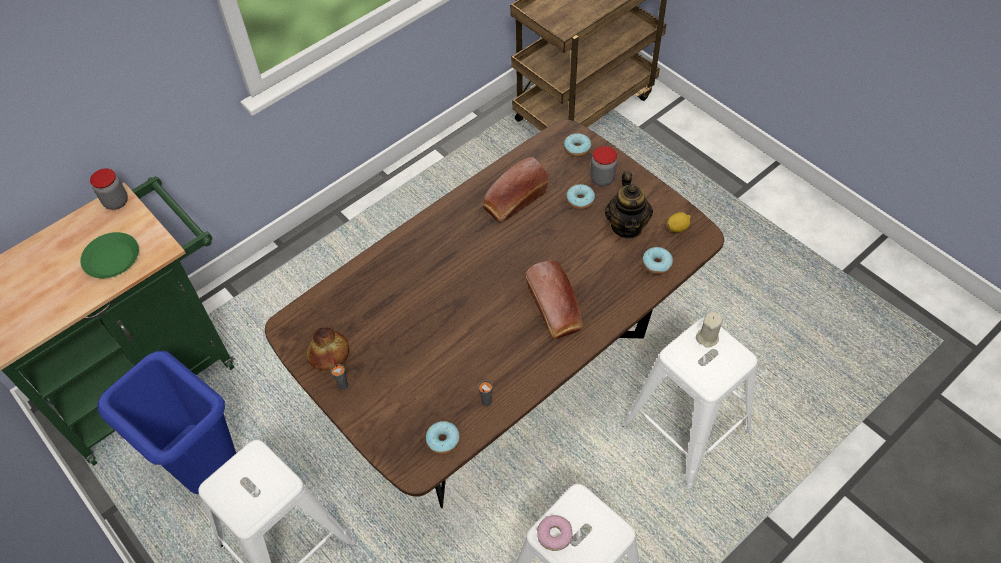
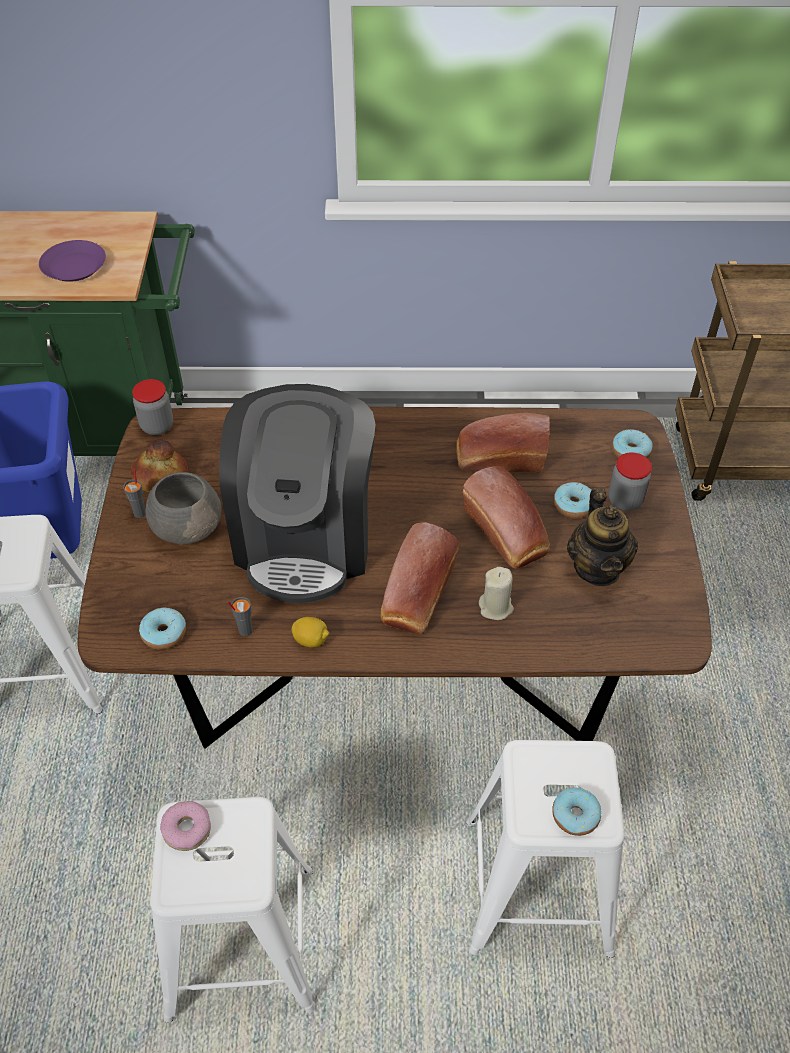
camera: 40 degrees right, 5 degrees down
green plate [80,232,139,278] -> purple plate [39,240,106,282]
jar [90,168,128,210] -> jar moved to [132,379,173,435]
teapot [605,172,653,239] -> teapot turned 45 degrees counterclockwise [567,487,638,586]
donut [642,247,673,274] -> donut moved to [552,787,601,836]
lemon [667,212,691,233] -> lemon moved to [291,617,329,648]
beige candle [696,311,723,348] -> beige candle moved to [479,567,514,620]
none -> grey bowl [145,472,221,545]
none -> coffee machine [219,384,375,604]
none -> bread [462,466,550,569]

